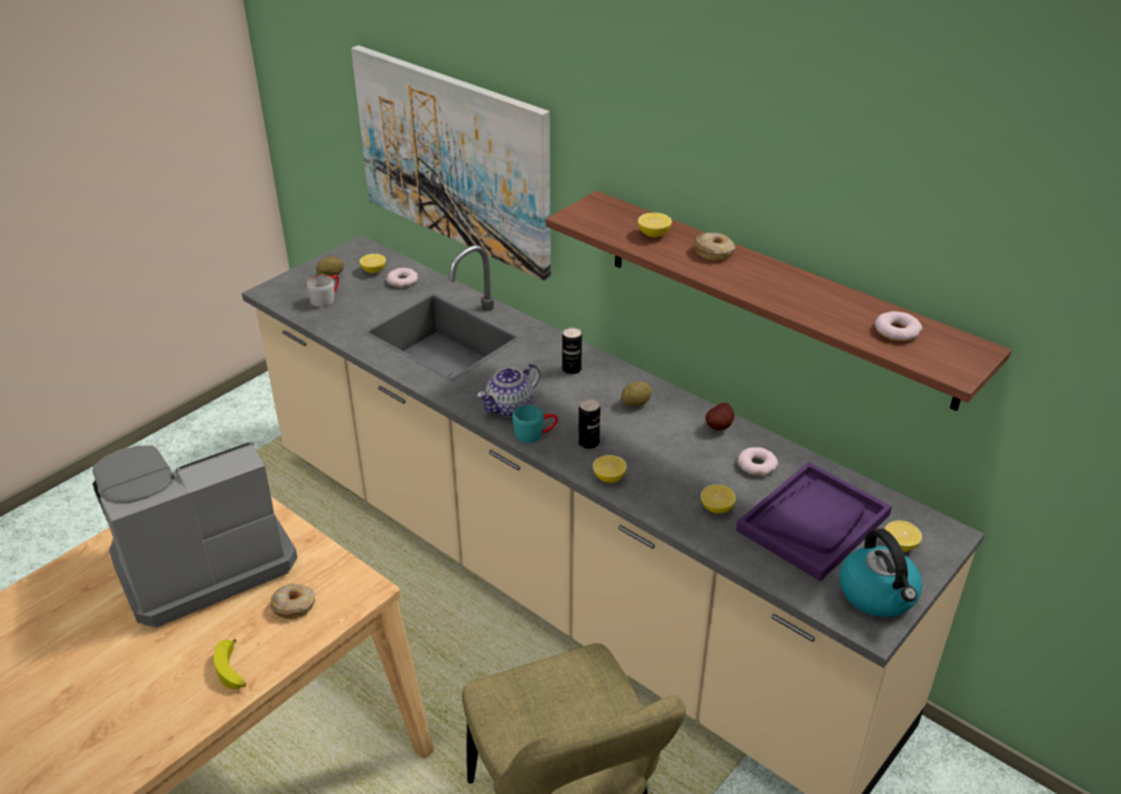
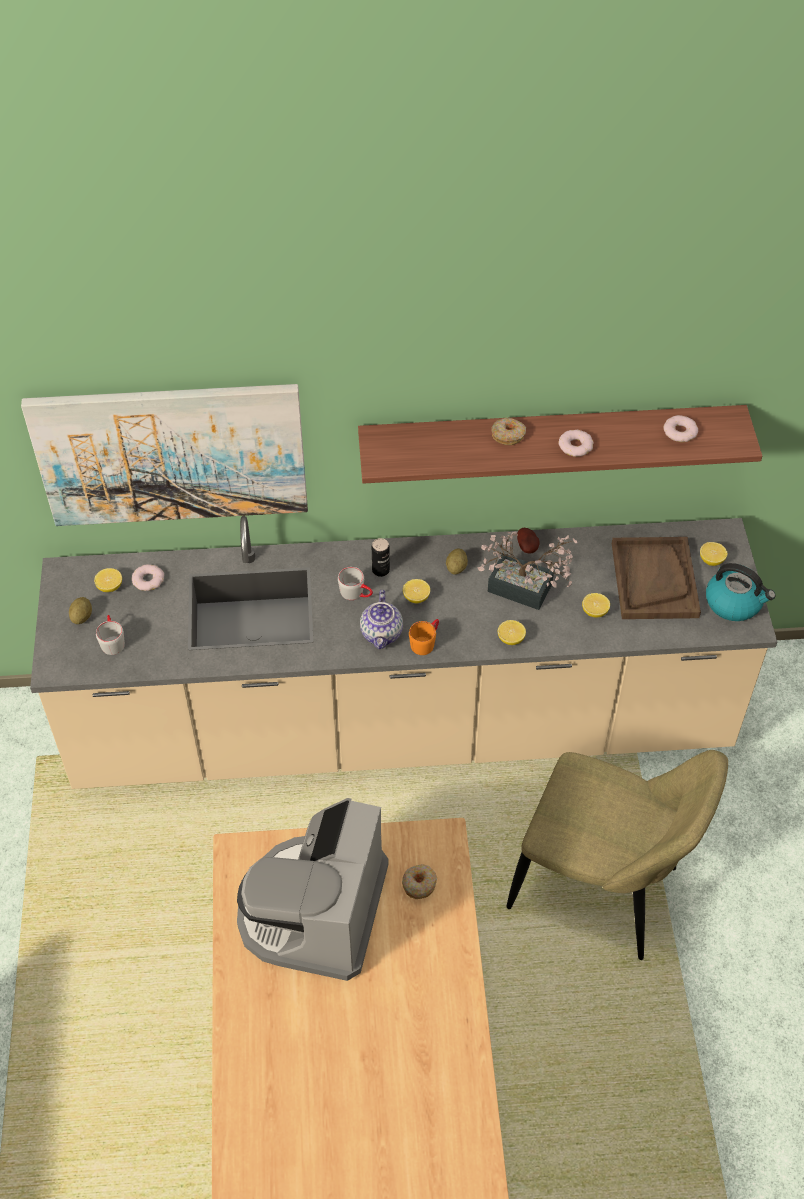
camera: 45 degrees left, 15 degrees up
banana [214,639,246,689] -> none
turquoise mug [512,404,558,443] -> orange mug [409,619,439,655]
can [578,399,600,449] -> none
lemon [638,213,672,237] -> lemon moved to [403,579,430,603]
purple tray [736,462,892,581] -> brown tray [612,537,701,619]
donut [738,447,778,476] -> donut moved to [559,430,594,457]
none -> grey mug [338,567,373,600]
none -> potted plant [478,532,577,610]

